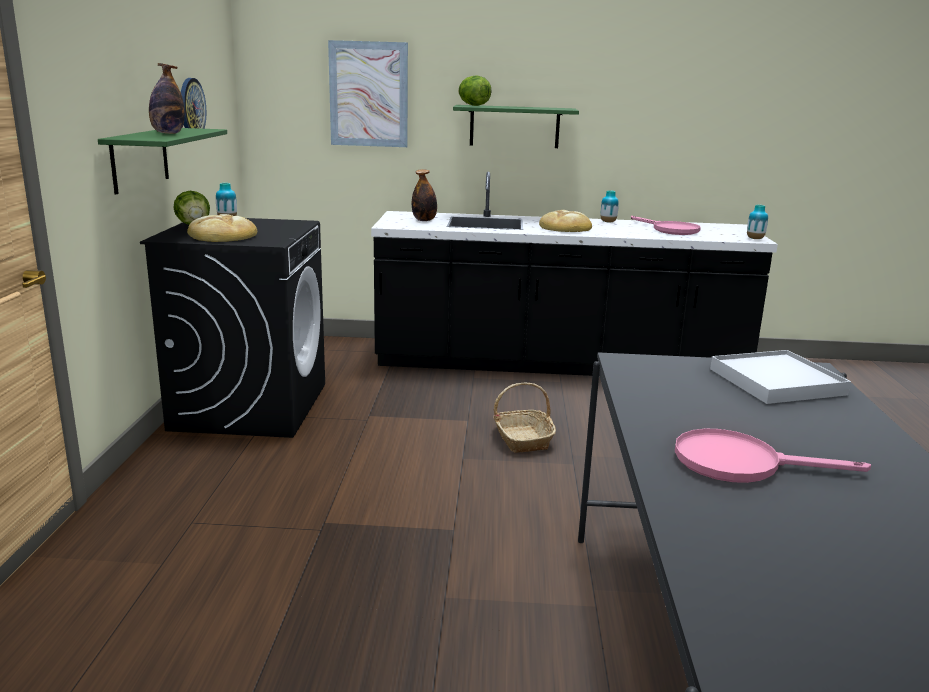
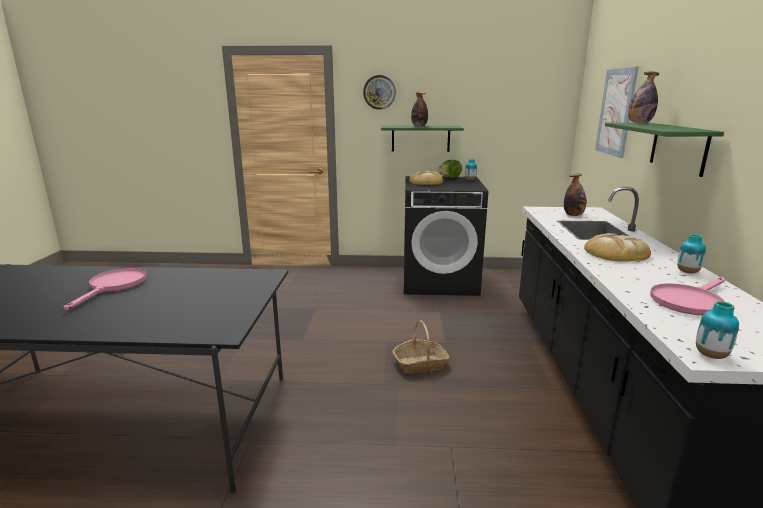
camera: 90 degrees right, 0 degrees up
wall clock [181,78,206,129] -> wall clock moved to [363,75,396,110]
lettuce [458,75,492,106] -> bottle [628,72,659,123]
white tray [710,350,851,404] -> none

